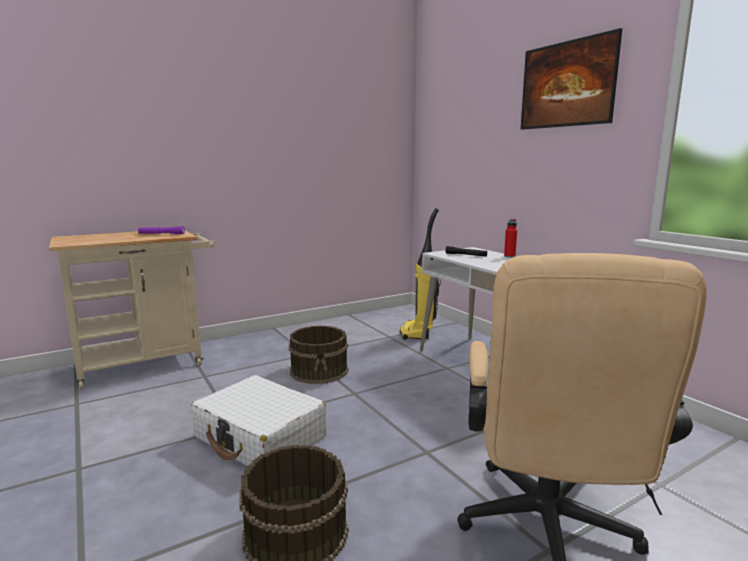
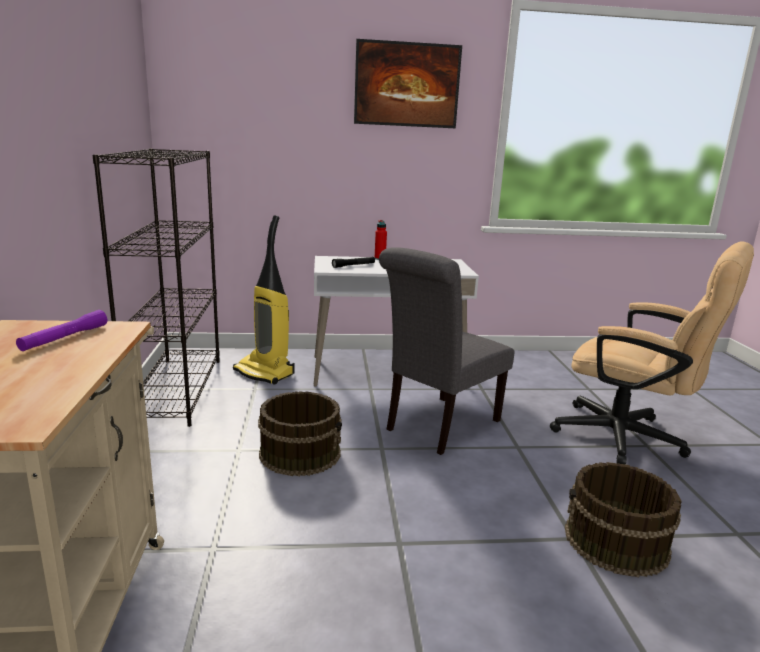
camera: 65 degrees left, 5 degrees up
white suitcase [191,375,327,466] -> none
none -> black bookcase [92,148,220,427]
none -> grey chair [379,247,514,455]

